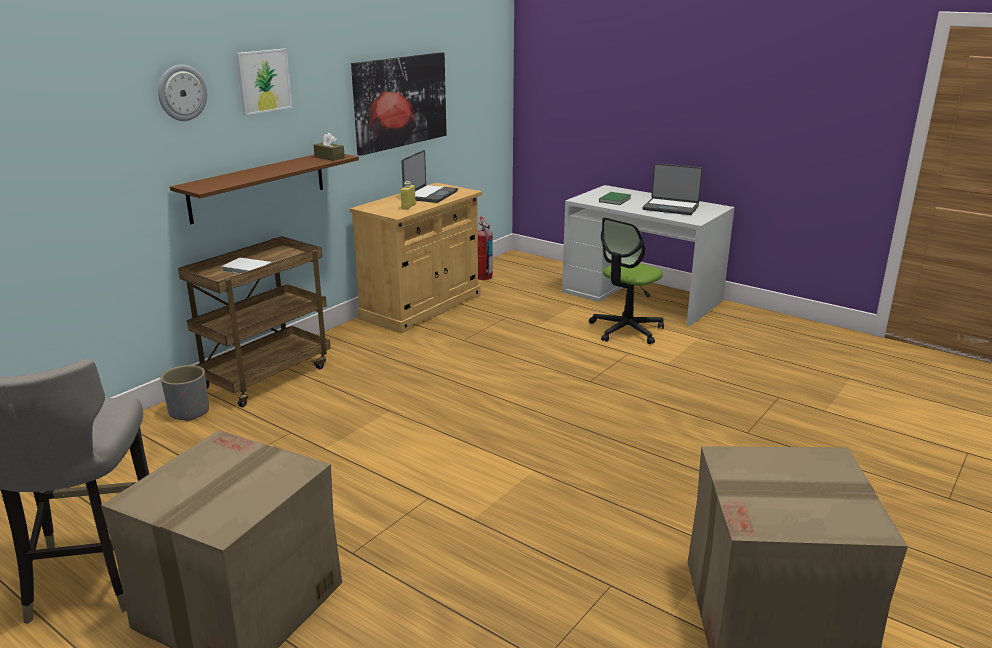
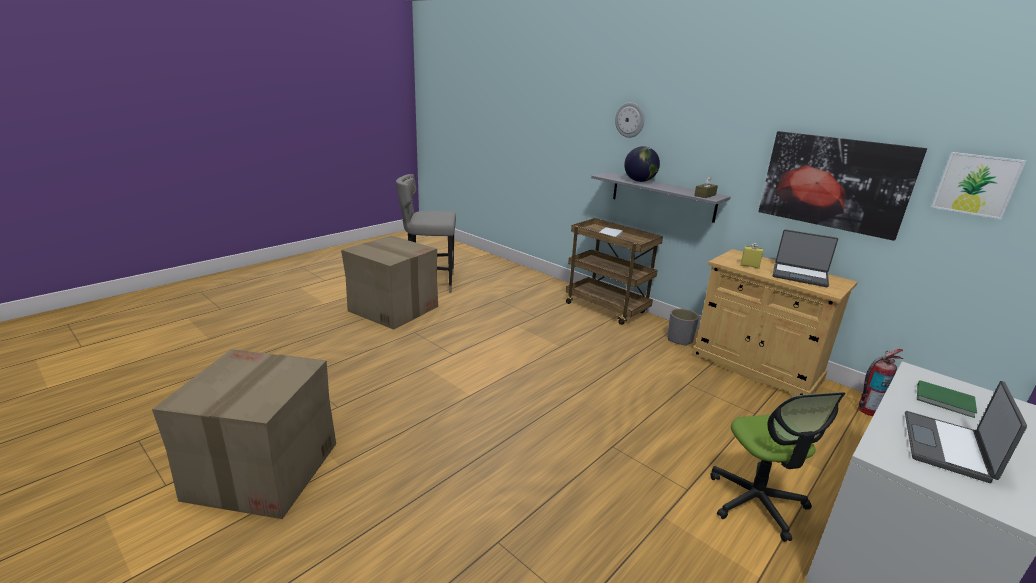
camera: 95 degrees right, 0 degrees up
grey planter [161,365,209,422] -> grey planter moved to [667,308,699,346]
brown shelf [170,154,359,224] -> grey shelf [591,172,731,223]
picture [236,49,292,115] -> picture moved to [931,152,1027,219]
office chair [589,217,664,344] -> office chair turned 150 degrees counterclockwise [710,392,845,542]
none -> globe [624,146,660,182]

